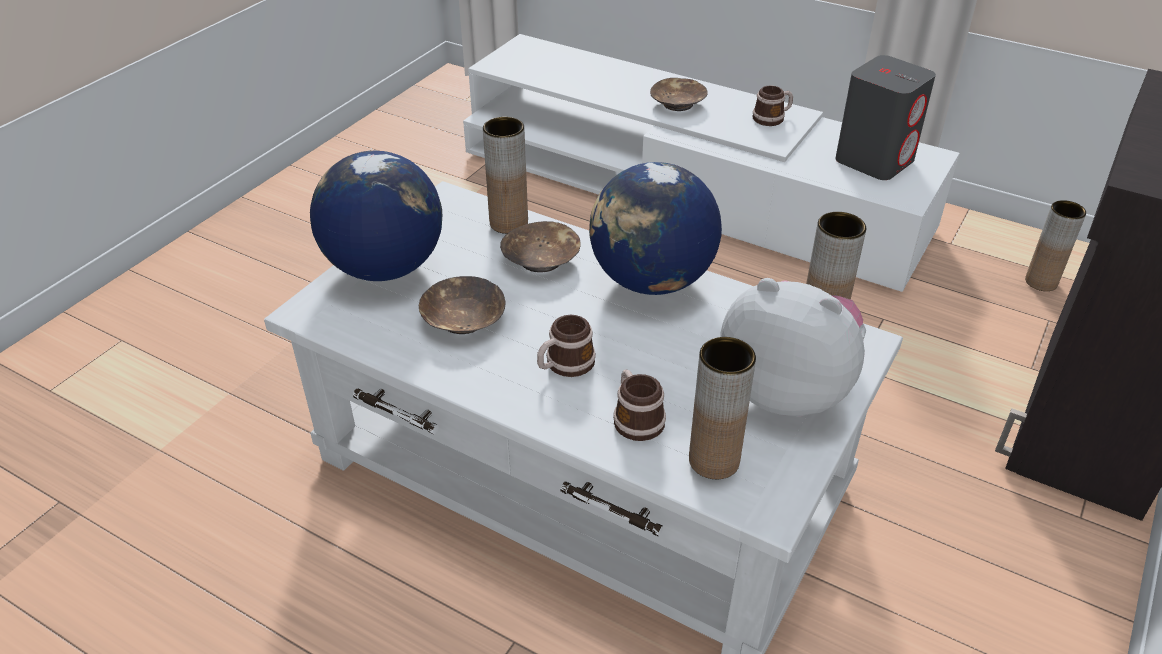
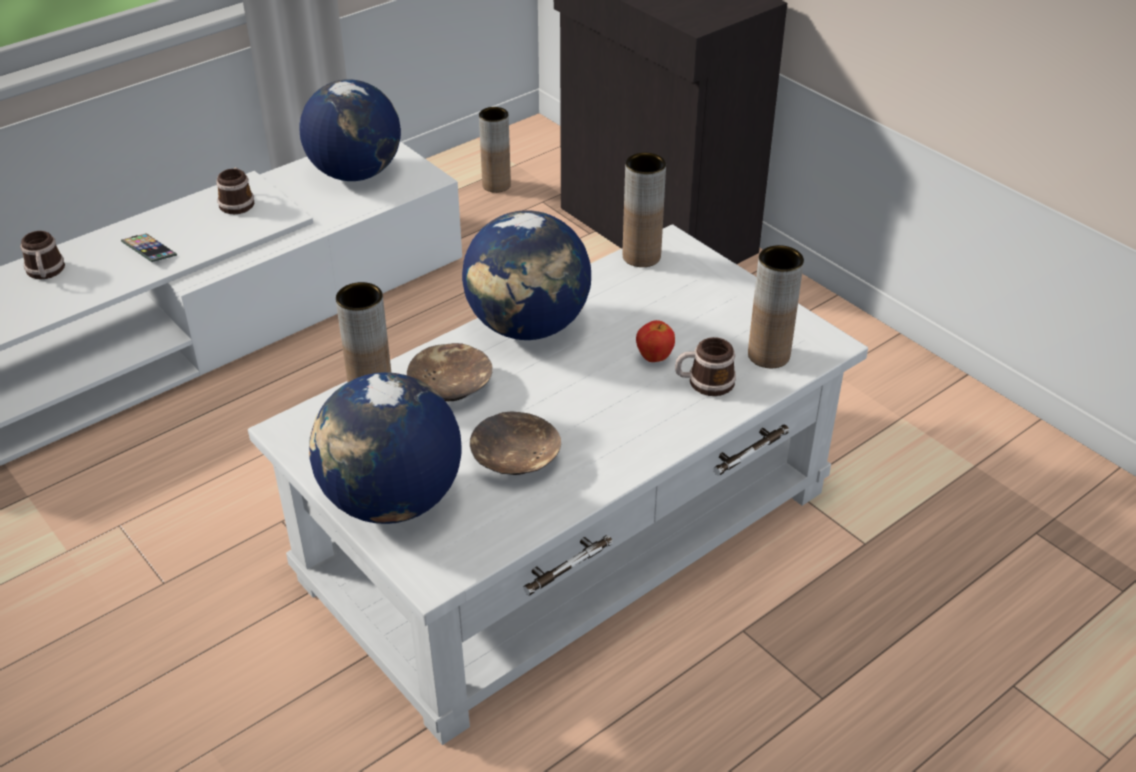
camera: 70 degrees left, 0 degrees up
mug [537,315,596,377] -> mug moved to [20,231,65,279]
brown bowl [650,78,708,111] -> phone [121,233,177,262]
plush toy [720,278,866,416] -> none
grey speaker [835,55,936,180] -> globe [300,79,401,181]
none -> apple [636,320,675,362]

